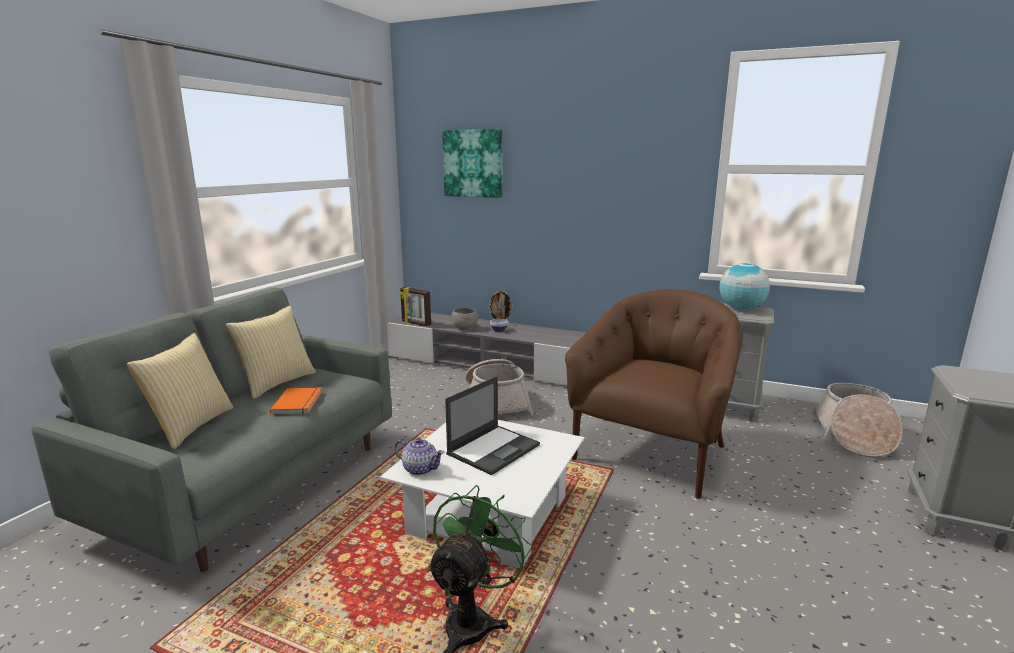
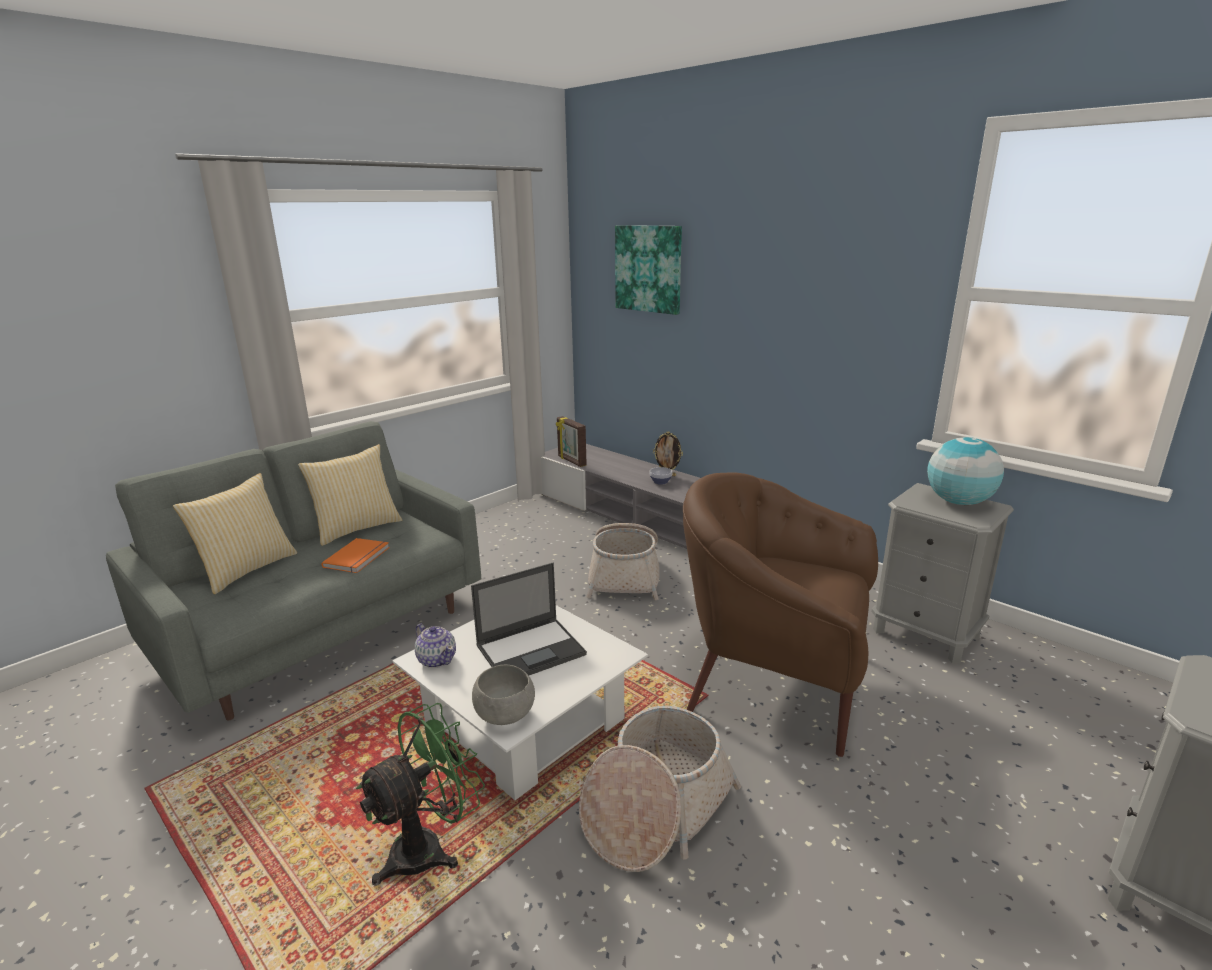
camera: 20 degrees right, 5 degrees up
grey bowl [451,308,478,329] -> grey bowl moved to [472,665,535,725]
brown armchair [565,289,743,499] -> brown armchair turned 120 degrees counterclockwise [683,473,878,757]
basket [812,383,903,457] -> basket moved to [579,706,741,872]

